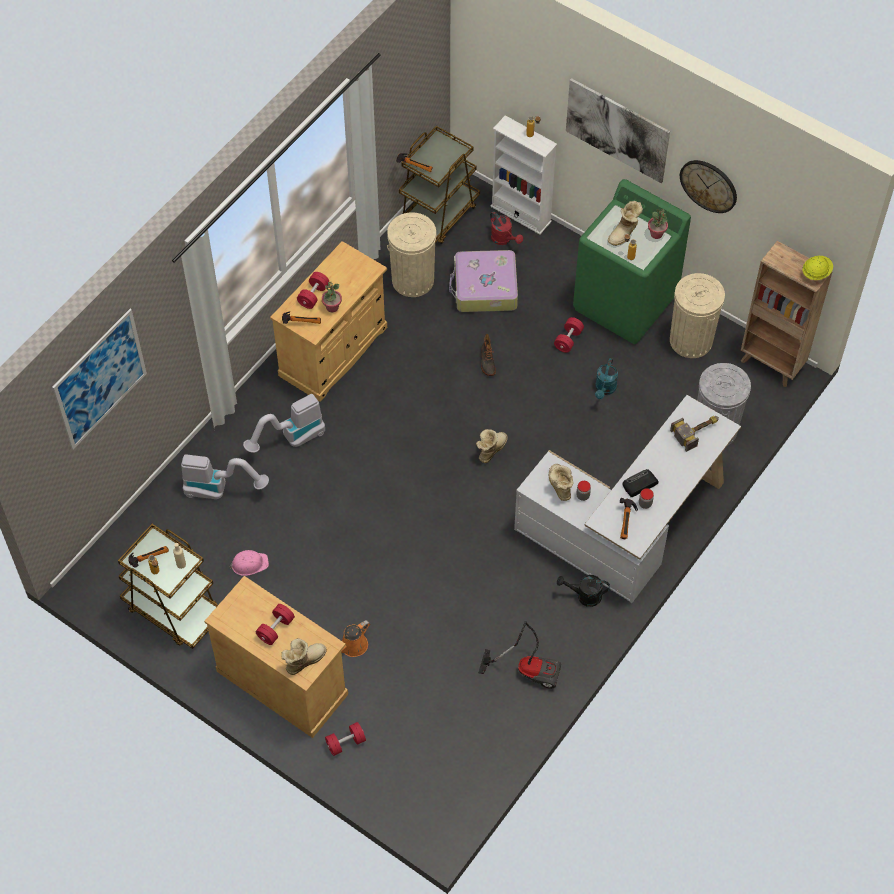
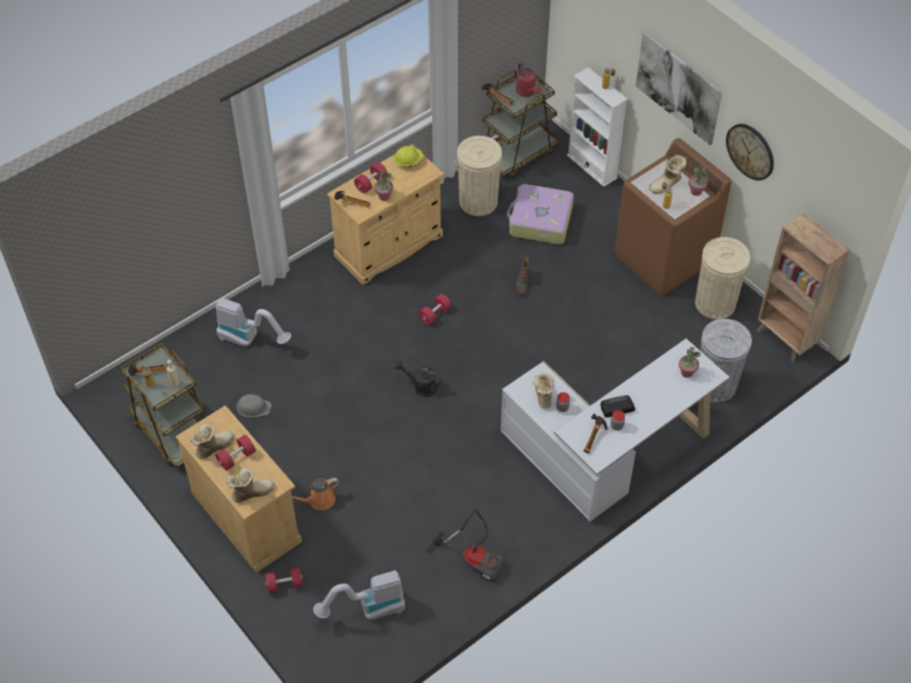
camera: 15 degrees right, 5 degrees down
picture [52,309,147,450] -> none
pink hard hat [230,550,269,576] -> grey hard hat [235,394,271,417]
vacuum cleaner [243,394,325,453] -> vacuum cleaner moved to [313,571,405,620]
boot [476,429,508,463] -> boot moved to [190,423,235,459]
red watering can [490,211,523,245] -> red watering can moved to [516,63,541,97]
red dumbbell [554,317,584,353] -> red dumbbell moved to [419,294,451,325]
black watering can [557,575,610,607] -> black watering can moved to [395,361,441,397]
green washing machine [573,179,691,344] -> brown washing machine [615,138,732,296]
turquoise watering can [595,358,618,399] -> none
hammer [670,416,719,452] -> potted plant [679,347,701,378]
yellow hard hat [802,256,833,280] -> yellow hard hat moved to [394,146,423,167]

